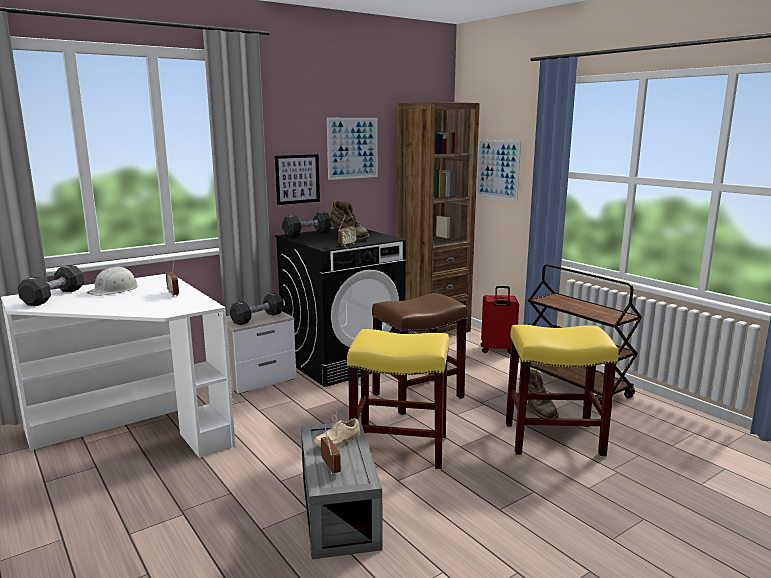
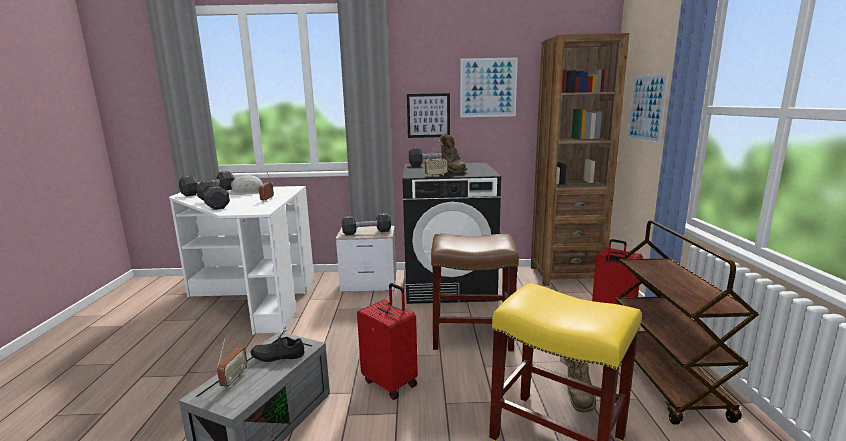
camera: 35 degrees right, 0 degrees up
beige shoe [313,411,360,448] -> black shoe [251,329,305,362]
yellow stool [347,329,449,470] -> red suitcase [357,283,418,400]
none -> black dumbbell [196,180,230,210]

